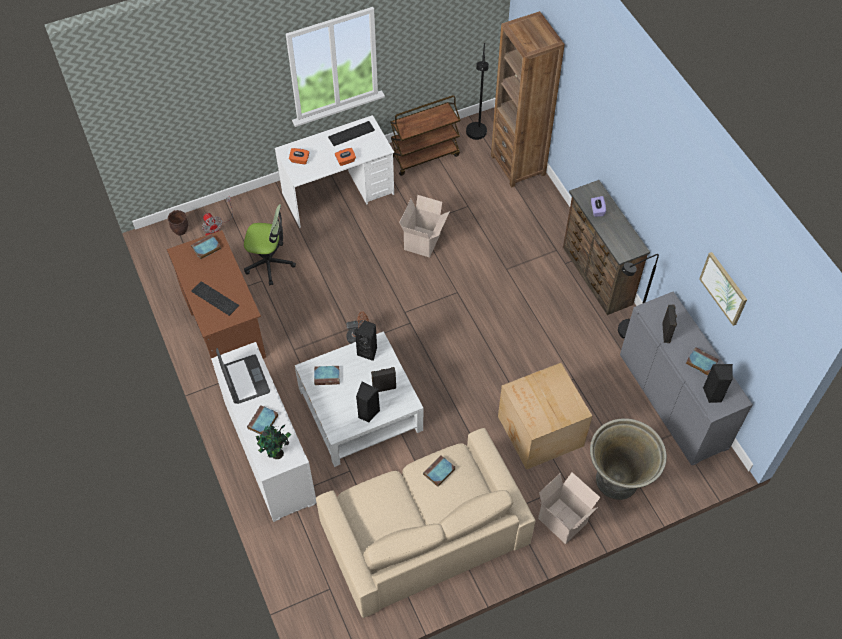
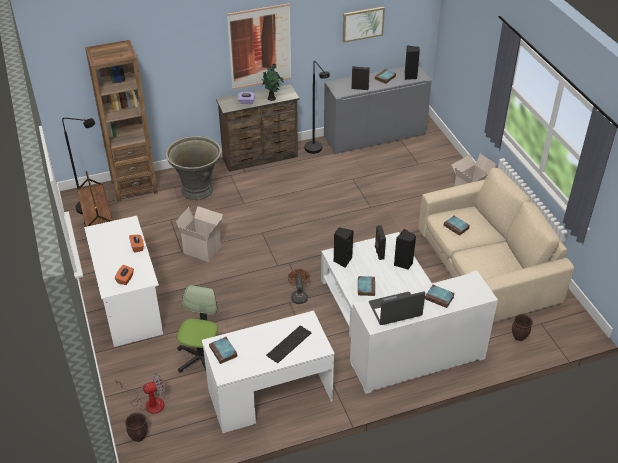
camera: 85 degrees left, 15 degrees down
brown desk [167,230,266,367] -> white desk [202,311,335,433]
potted plant [256,424,291,459] -> potted plant moved to [261,64,284,101]
keyboard [328,121,375,146] -> none
cardboard box [498,363,592,470] -> none
grey planter [590,418,667,500] -> grey planter moved to [166,136,221,200]
none -> picture [227,3,291,89]
none -> brown planter [512,314,533,341]

